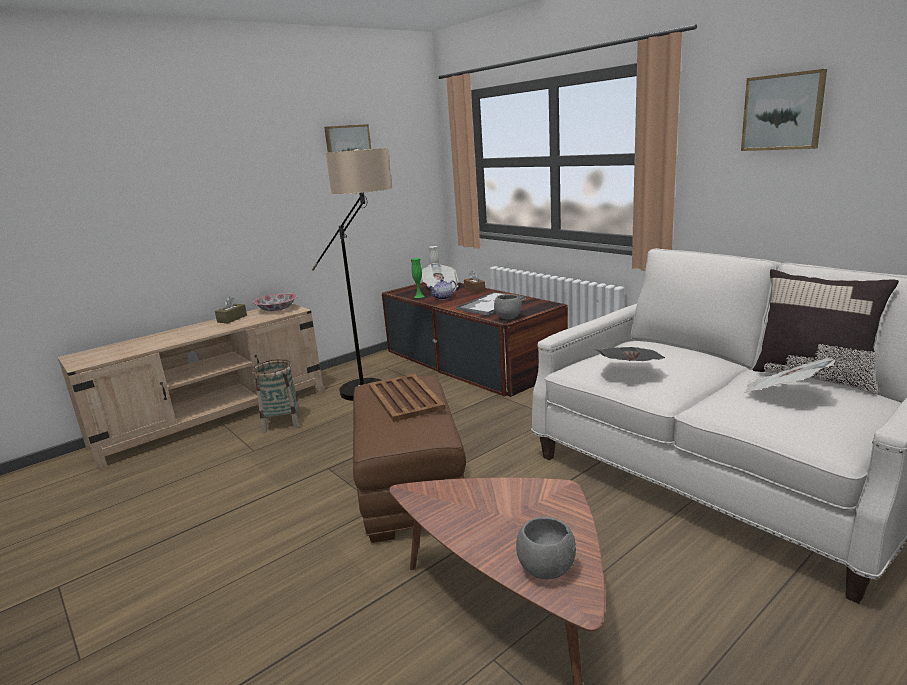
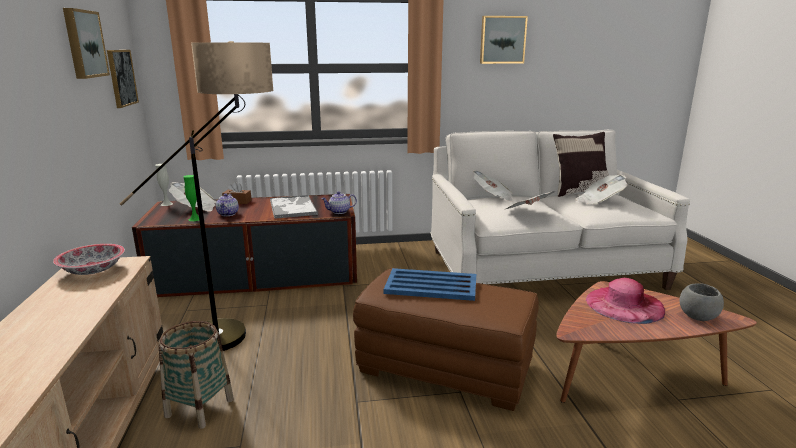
camera: 60 degrees left, 0 degrees up
brown tissue box [215,297,247,323] -> none
brown tray [369,374,446,422] -> blue tray [383,268,476,301]
grey bowl [494,294,522,320] -> teapot [321,191,357,214]
none -> picture [107,50,139,108]
none -> newspaper [473,170,513,202]
none -> pink hat [586,278,665,324]

